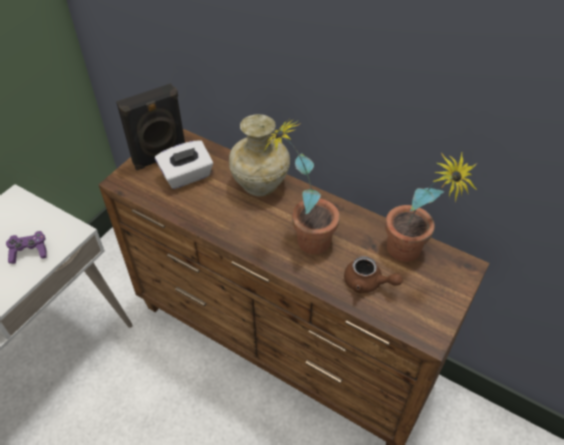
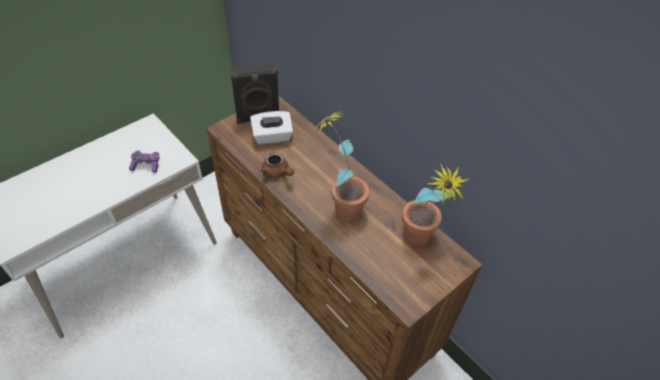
camera: 15 degrees right, 0 degrees up
beige vase [229,114,290,196] -> none
brown teapot [344,256,403,293] -> brown teapot moved to [261,153,294,178]

